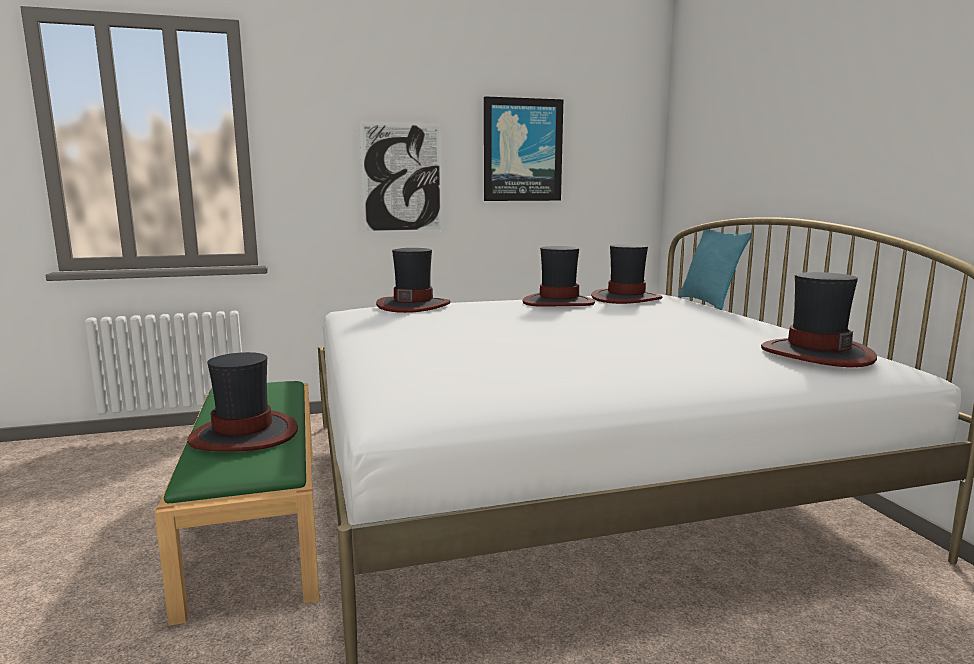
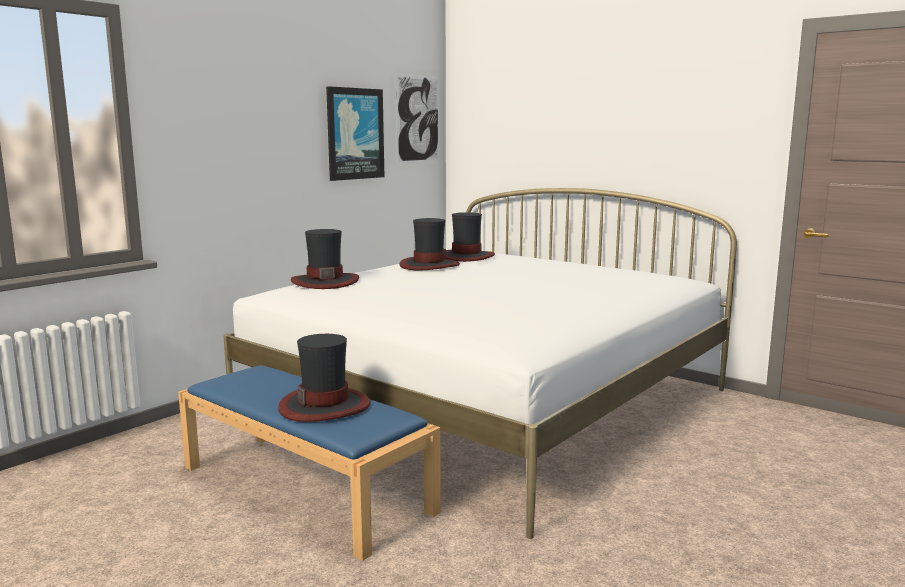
camera: 35 degrees left, 0 degrees up
green bench [155,381,319,626] -> blue bench [178,365,441,561]
picture [359,121,442,233] -> picture moved to [396,73,439,163]
turquoise pillow [678,229,751,310] -> none
hat [761,272,877,367] -> none

